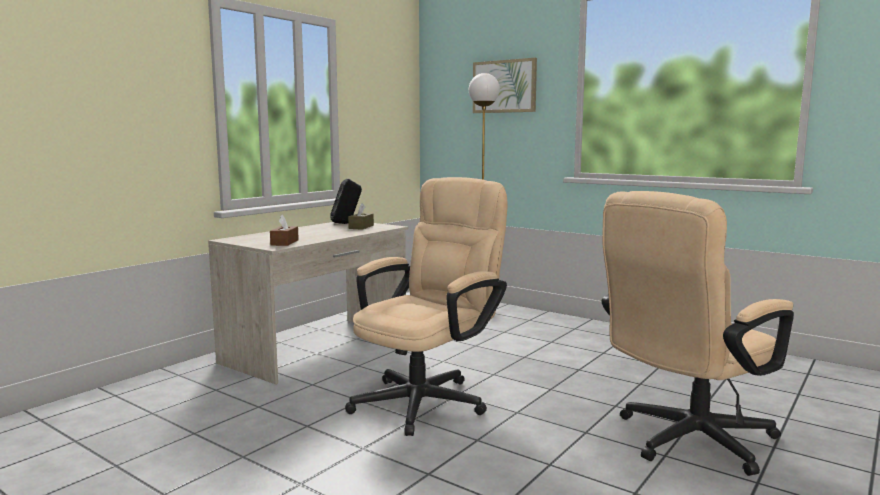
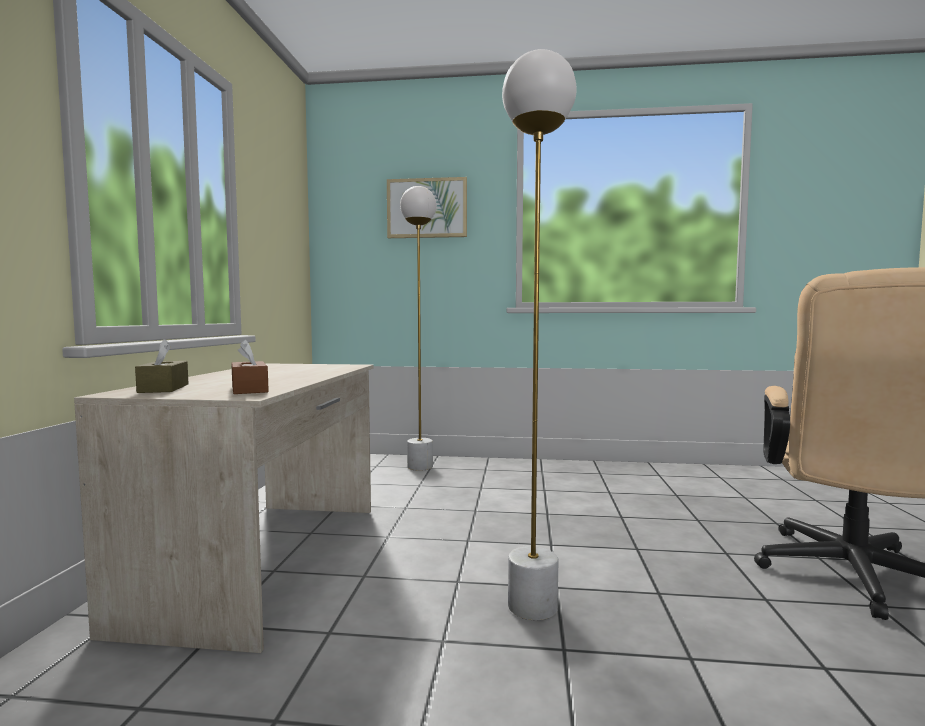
camera: 30 degrees left, 5 degrees down
black speaker [330,179,362,224] -> none
beige office chair [345,177,507,436] -> white floor lamp [502,49,577,620]
brown tissue box [348,203,374,230] -> brown tissue box moved to [135,339,189,393]

